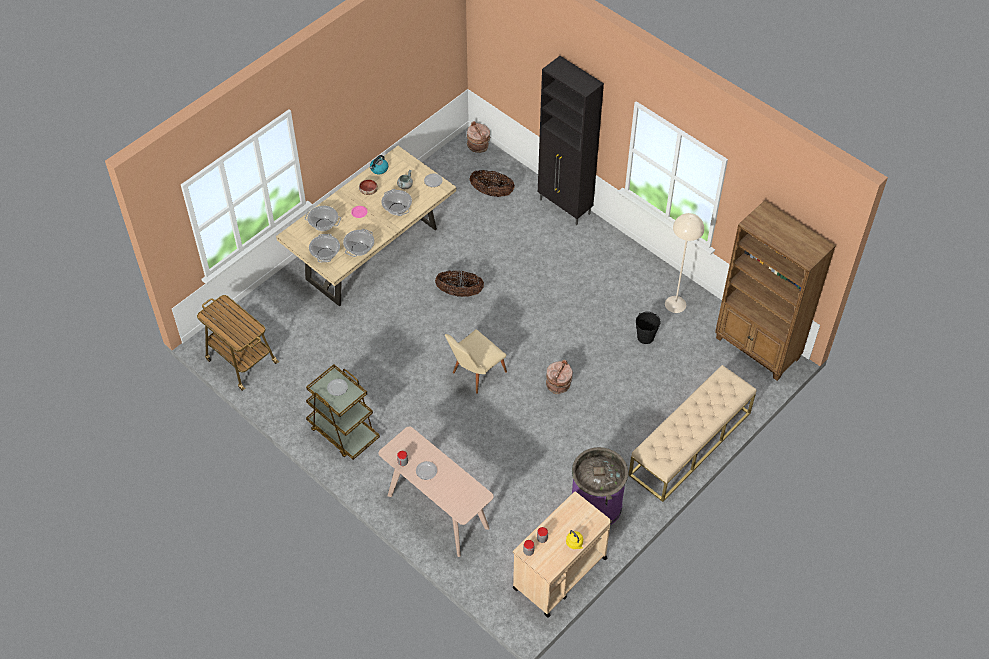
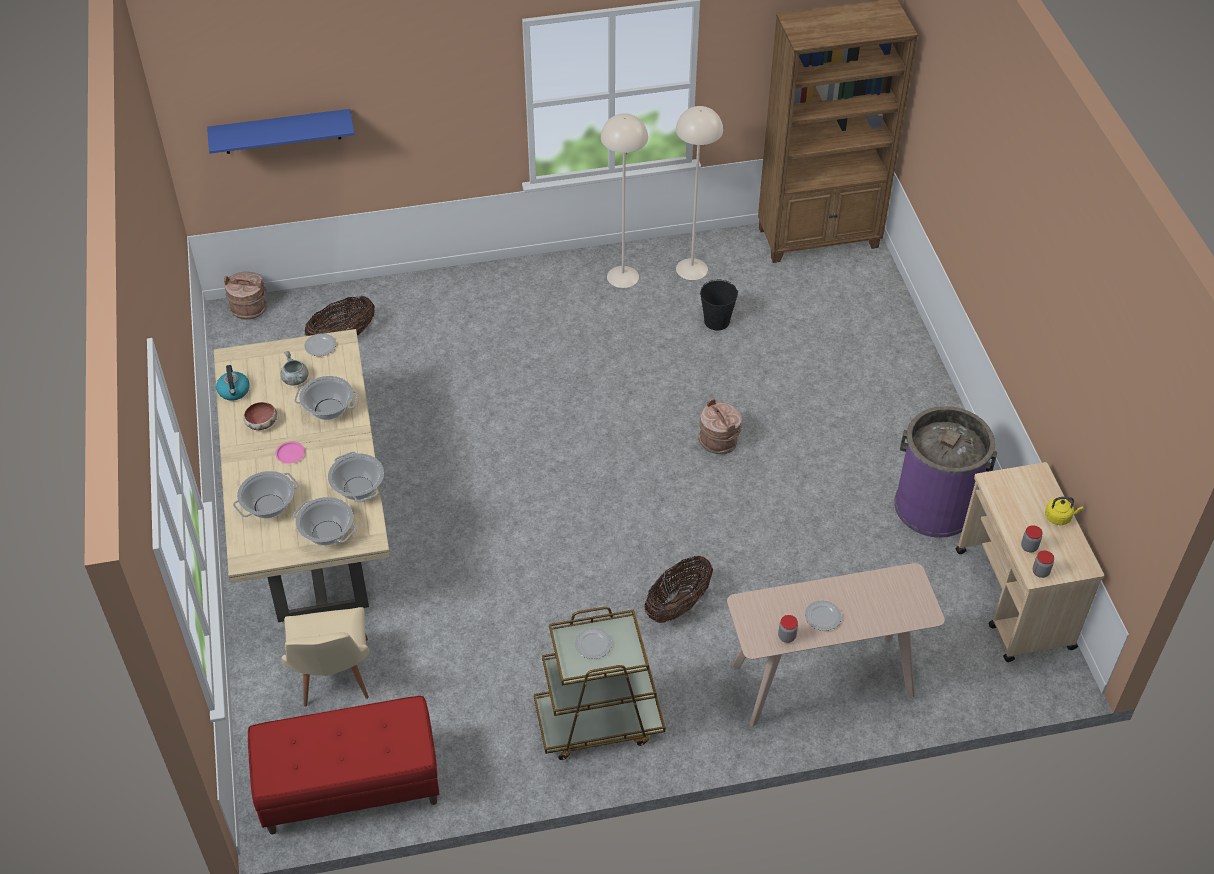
camera: 55 degrees left, 5 degrees down
cart [197,295,279,391] -> red bench [248,696,440,835]
basket [435,271,484,297] -> basket moved to [644,556,713,623]
beige chair [445,329,507,394] -> beige chair moved to [282,607,370,707]
black cabinet [538,56,604,225] -> none
beige bench [628,365,756,502] -> none
none -> blue shelf [207,109,354,154]
none -> beige floor lamp [601,113,648,288]

